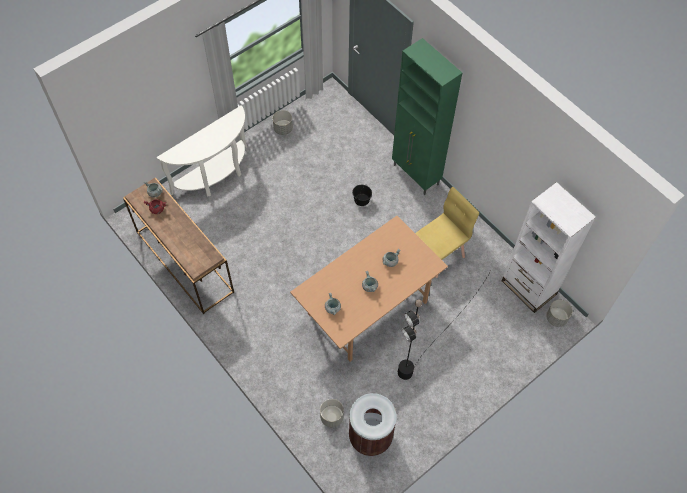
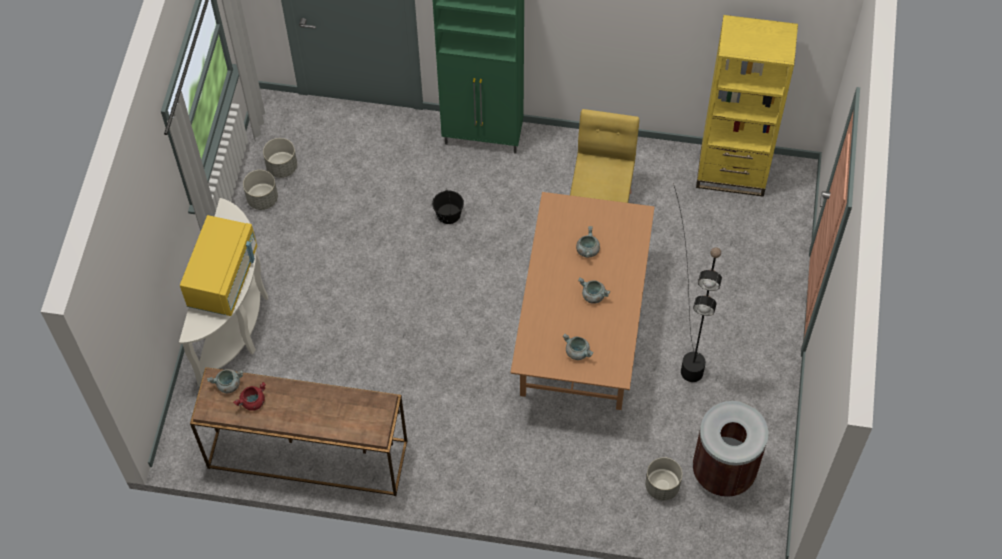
camera: 40 degrees left, 0 degrees up
white bookcase [502,182,596,313] -> yellow bookcase [696,15,798,197]
grey planter [546,300,572,327] -> grey planter moved to [263,138,297,178]
none -> yellow microwave [180,215,257,316]

